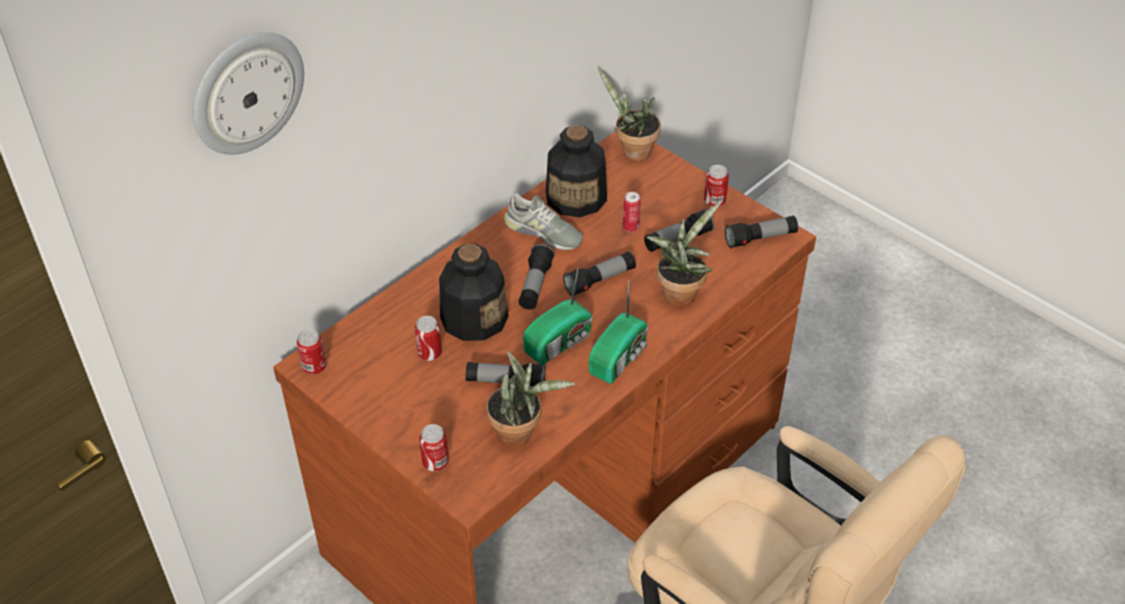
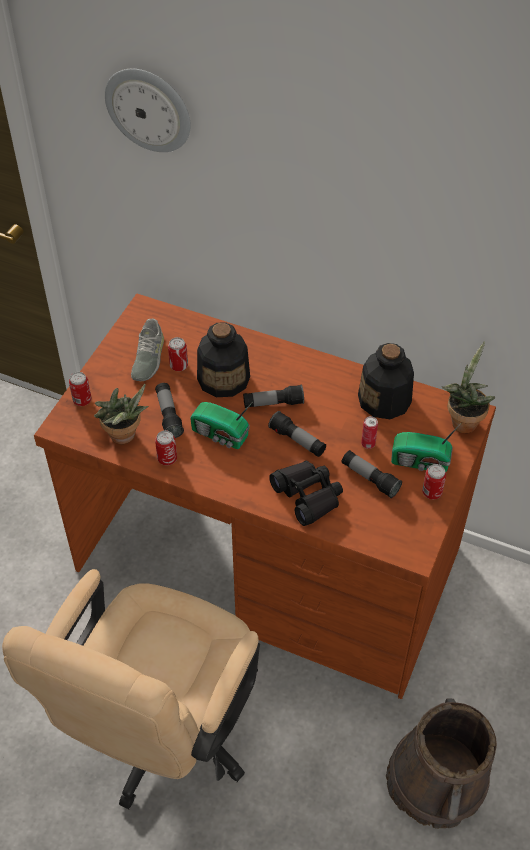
camera: 70 degrees right, 5 degrees up
can [297,329,326,375] -> can moved to [155,430,177,465]
grey shoe [504,193,583,250] -> grey shoe moved to [131,318,164,381]
radio [589,280,648,384] -> radio moved to [391,423,461,472]
potted plant [646,201,722,308] -> black binoculars [269,461,343,526]
flashlight [725,216,798,248] -> none
none -> brown bucket [386,698,497,829]

